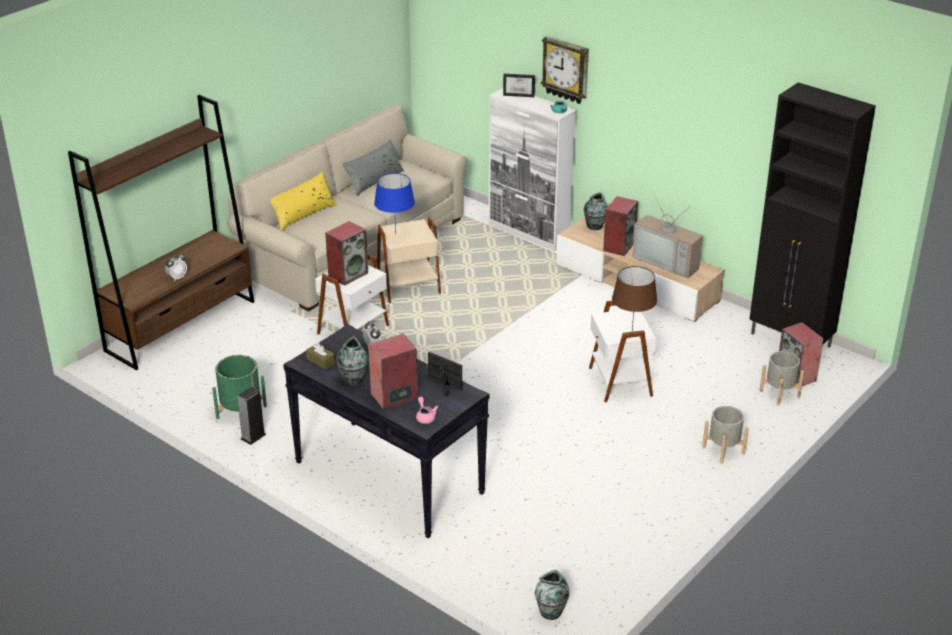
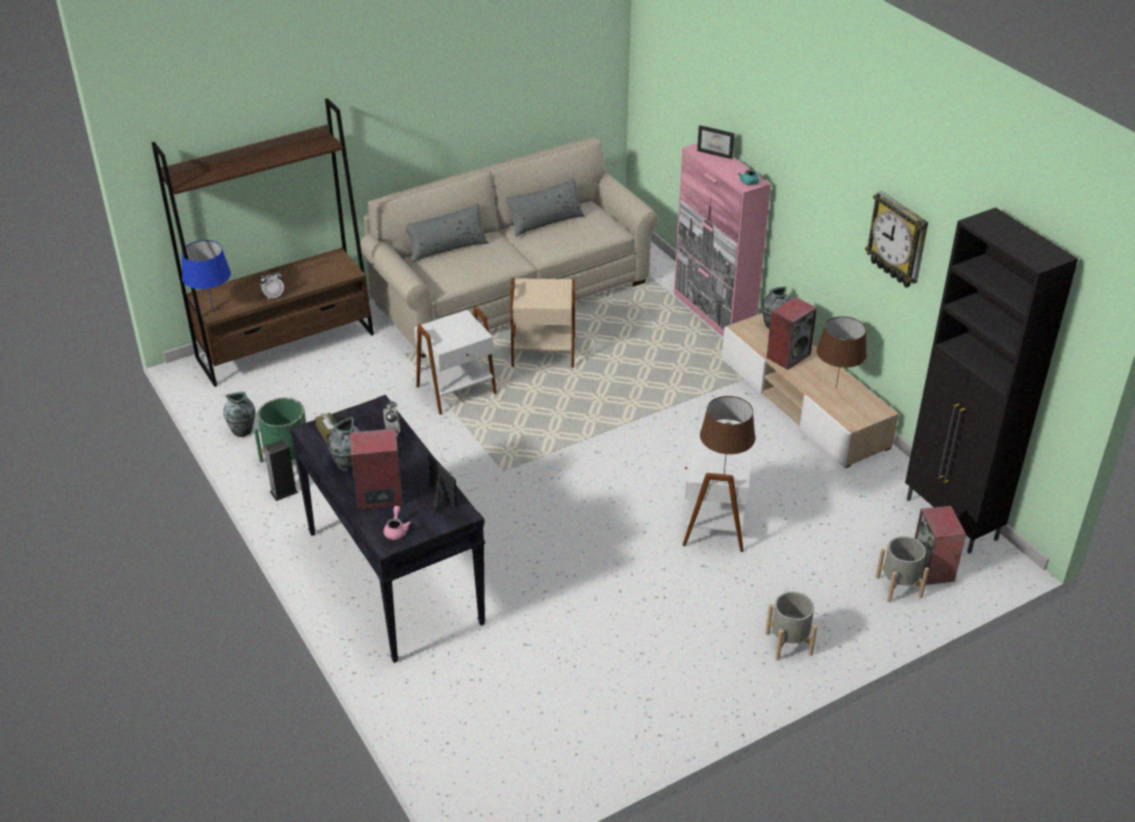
camera: 20 degrees right, 5 degrees up
yellow pillow [271,172,336,230] -> grey pillow [406,203,488,262]
speaker [325,221,368,286] -> none
blue table lamp [374,173,415,235] -> blue table lamp moved to [181,240,231,312]
white cabinet [489,88,576,251] -> pink cabinet [674,143,771,337]
vase [535,570,569,620] -> vase moved to [224,392,256,437]
wall clock [541,36,589,104] -> wall clock moved to [865,191,928,288]
television [632,193,703,278] -> brown table lamp [817,316,867,388]

